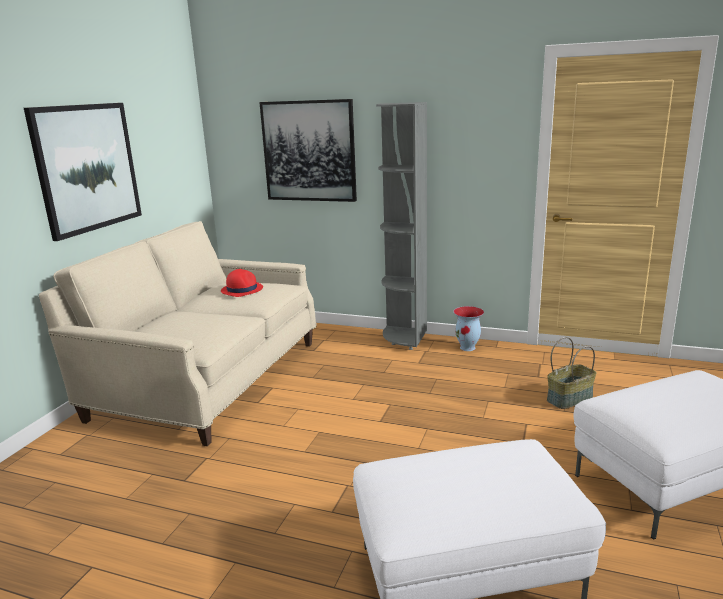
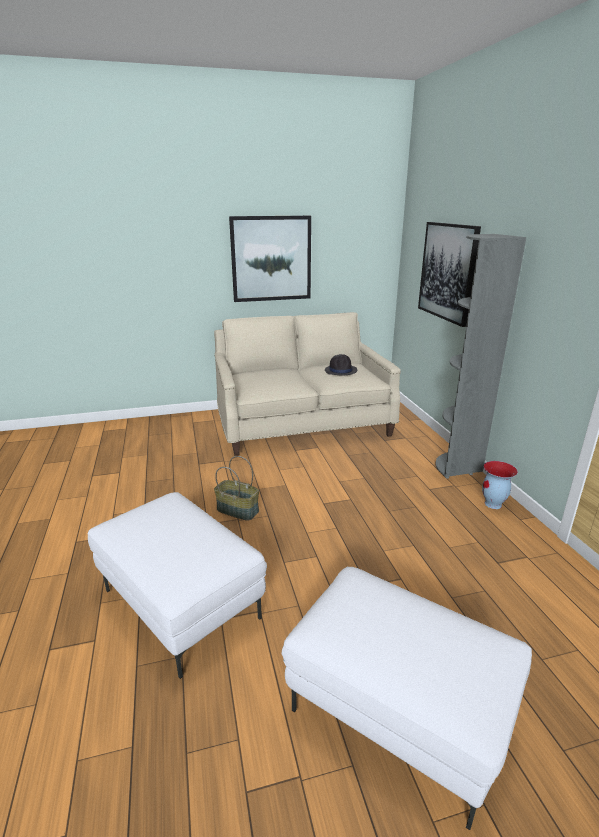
camera: 55 degrees right, 5 degrees up
red hat [221,269,263,297] -> black hat [325,354,357,375]
basket [547,337,596,409] -> basket moved to [214,456,259,521]

